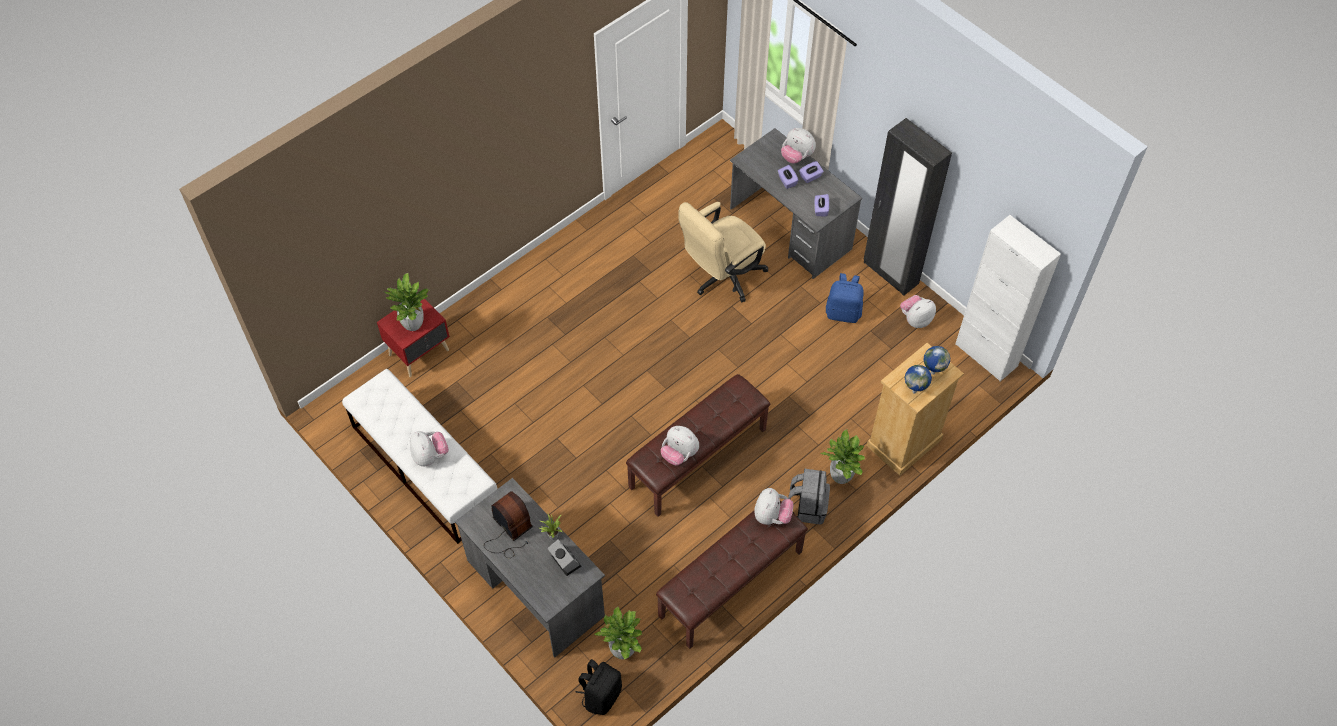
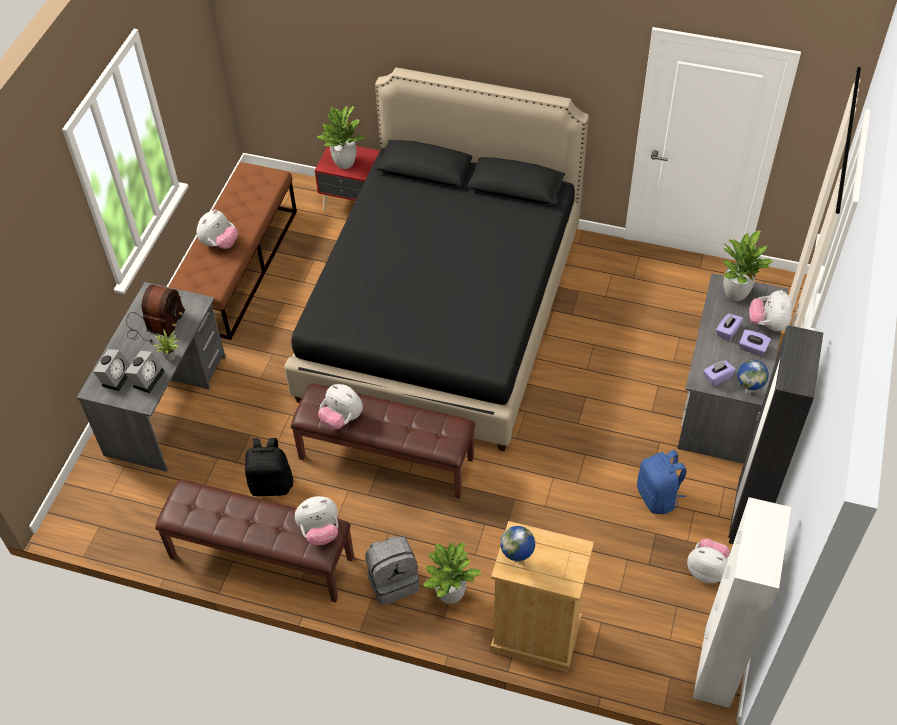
camera: 60 degrees right, 5 degrees down
white bench [342,369,497,544] -> brown bench [169,162,297,340]
black backpack [575,659,622,715] -> black backpack moved to [245,438,293,496]
potted plant [594,606,642,659] -> potted plant moved to [722,231,773,302]
plush toy [661,426,699,465] -> plush toy turned 60 degrees counterclockwise [318,384,363,429]
beige office chair [678,202,768,303] -> none
globe [924,346,950,375] -> globe moved to [737,360,769,395]
none -> alarm clock [93,349,130,391]
none -> black bed [285,67,589,451]

